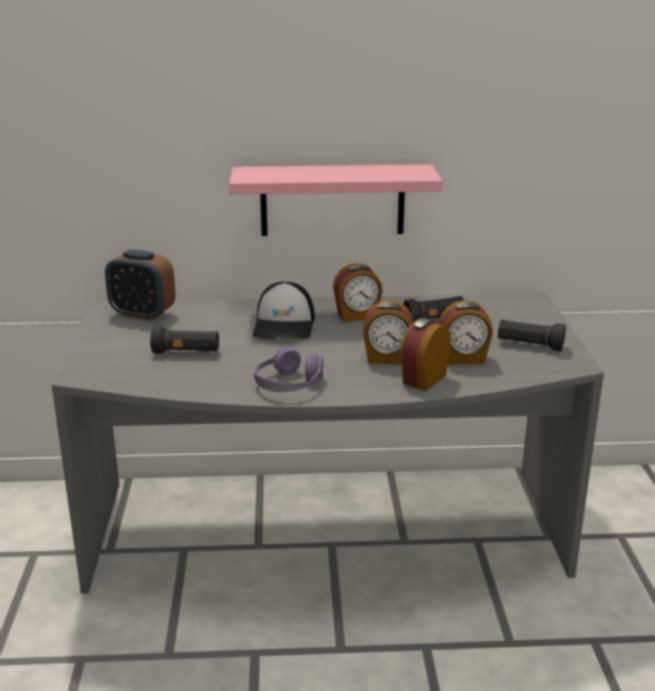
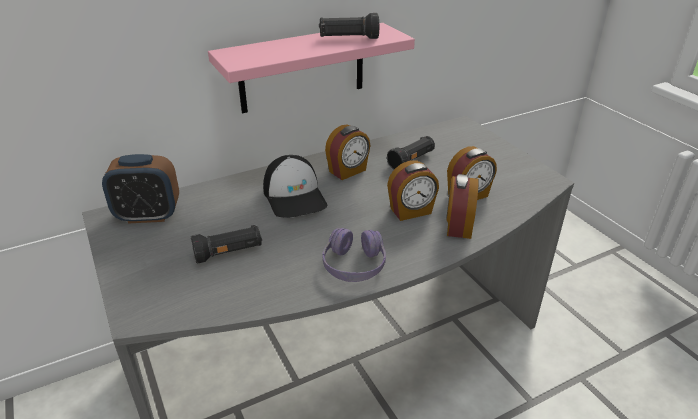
camera: 25 degrees left, 10 degrees up
black flashlight [498,319,566,351] -> black flashlight moved to [319,13,379,39]

